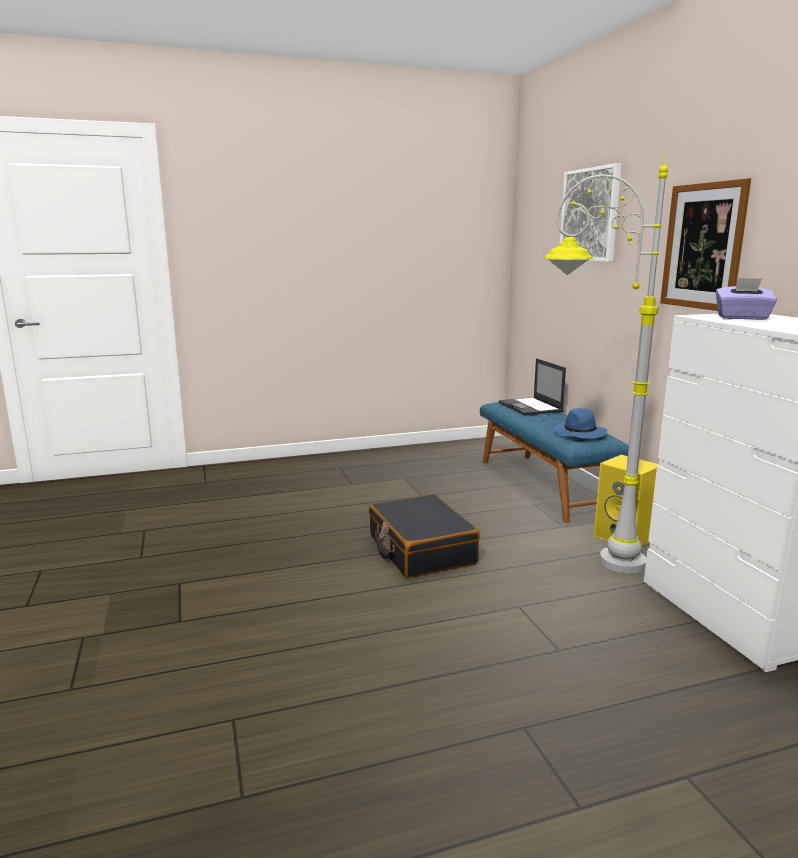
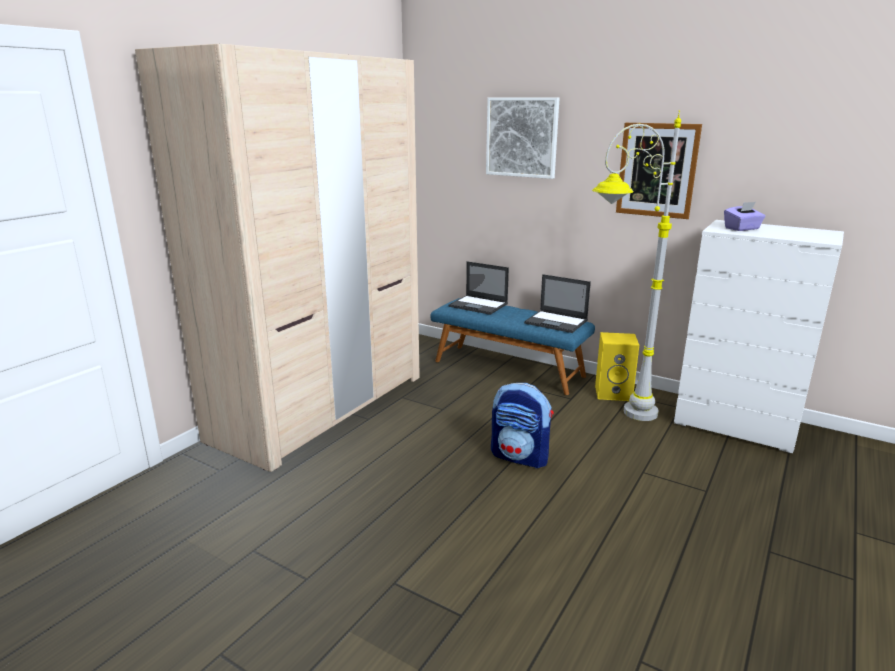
camera: 40 degrees left, 5 degrees up
black suitcase [369,494,480,578] -> backpack [491,383,554,468]
blue hat [554,408,607,439] -> laptop [524,274,591,333]
none -> beige wardrobe [135,44,420,472]

